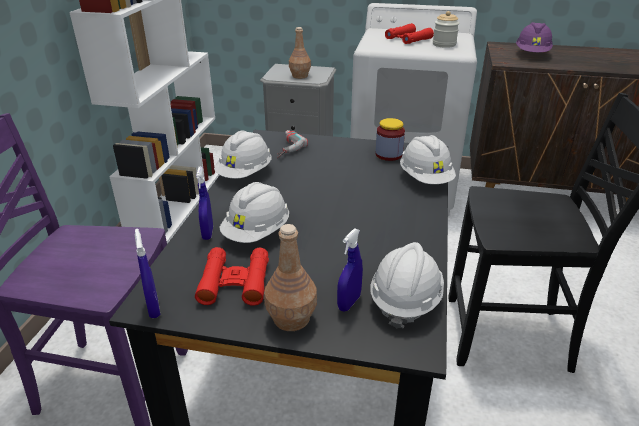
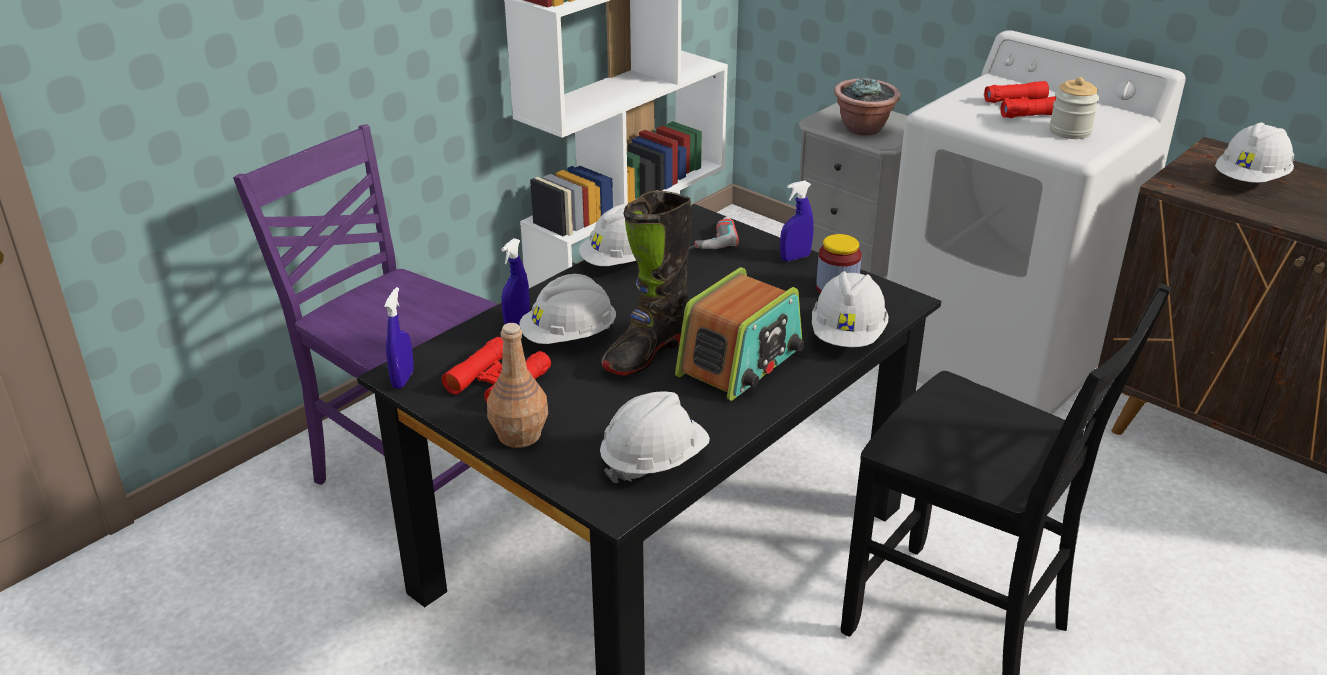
camera: 30 degrees right, 0 degrees up
brown bottle [289,27,311,79] -> potted plant [834,76,901,136]
blue spray bottle [337,228,363,312] -> blue spray bottle moved to [780,181,814,261]
purple hard hat [516,22,553,52] -> white hard hat [1215,122,1294,183]
none -> black boot [601,190,691,375]
none -> radio [675,267,804,401]

